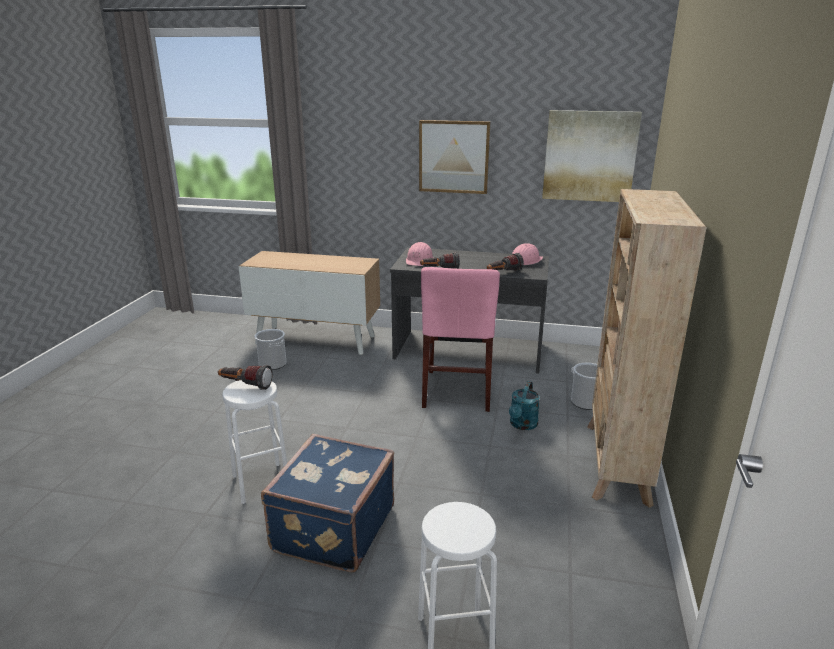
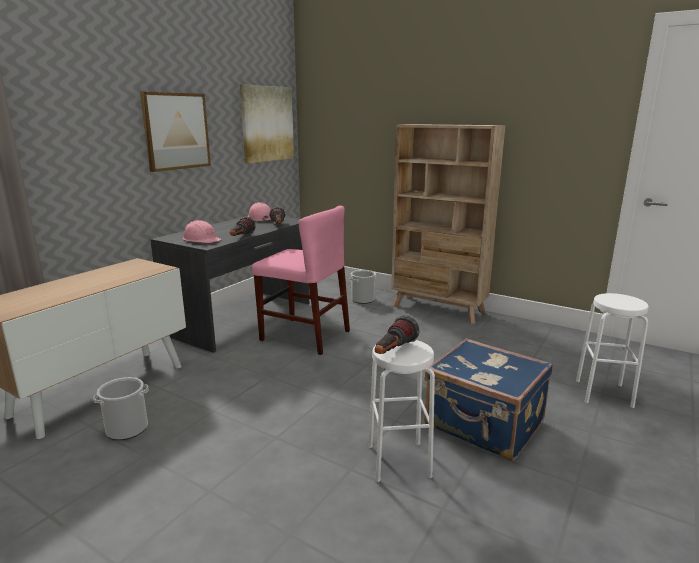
camera: 70 degrees left, 5 degrees down
turquoise watering can [509,381,540,430] -> none

